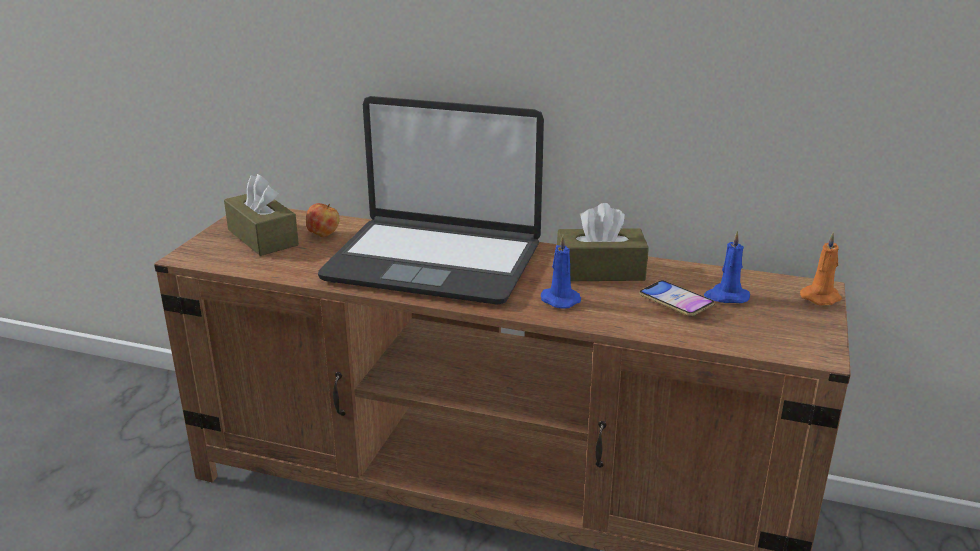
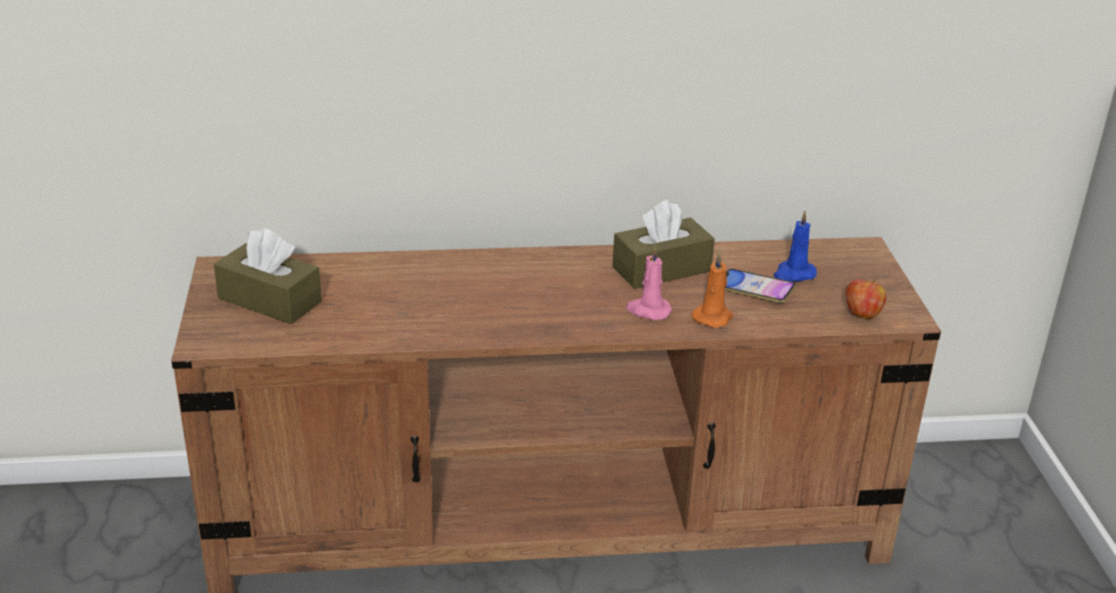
camera: 25 degrees left, 5 degrees up
apple [306,203,340,237] -> apple moved to [846,278,886,319]
laptop [318,96,544,305] -> none
blue candle [541,235,581,309] -> pink candle [626,245,672,320]
orange candle [800,232,842,306] -> orange candle moved to [692,252,733,328]

